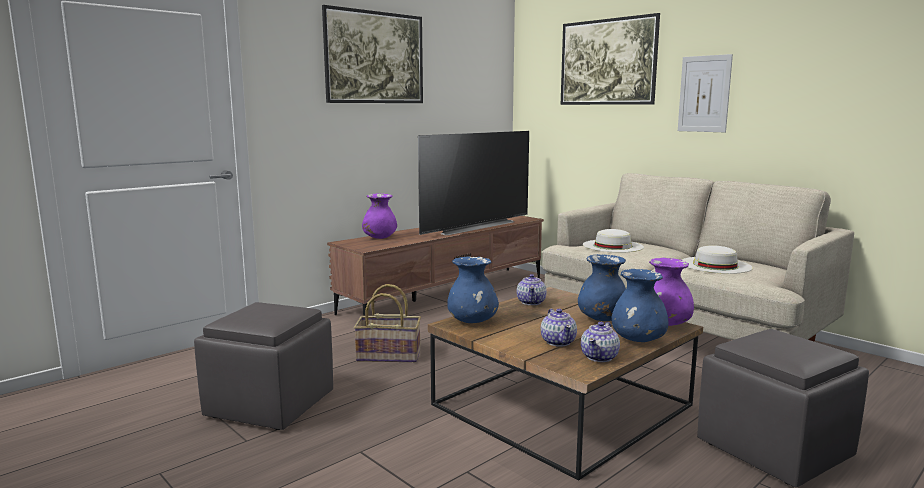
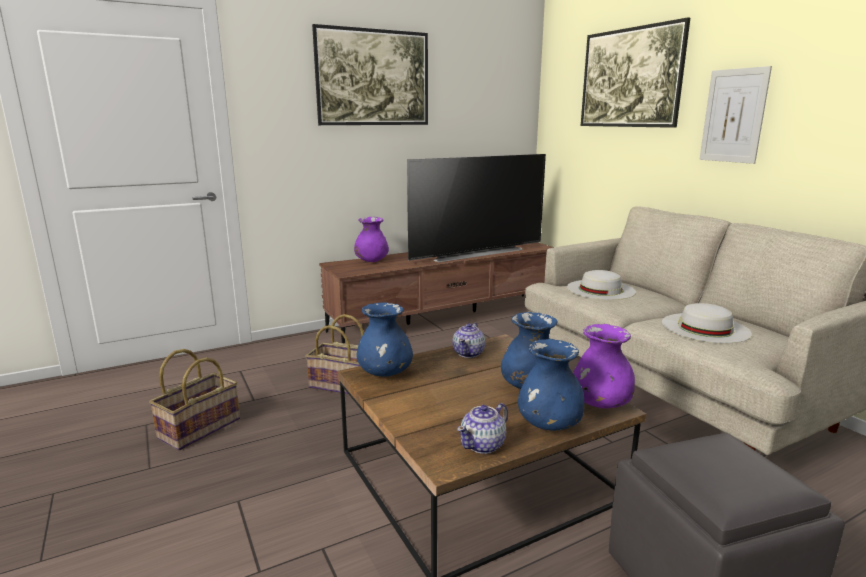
camera: 15 degrees right, 5 degrees up
grey ottoman [194,302,333,430] -> basket [149,349,240,451]
teapot [541,309,577,347] -> none

